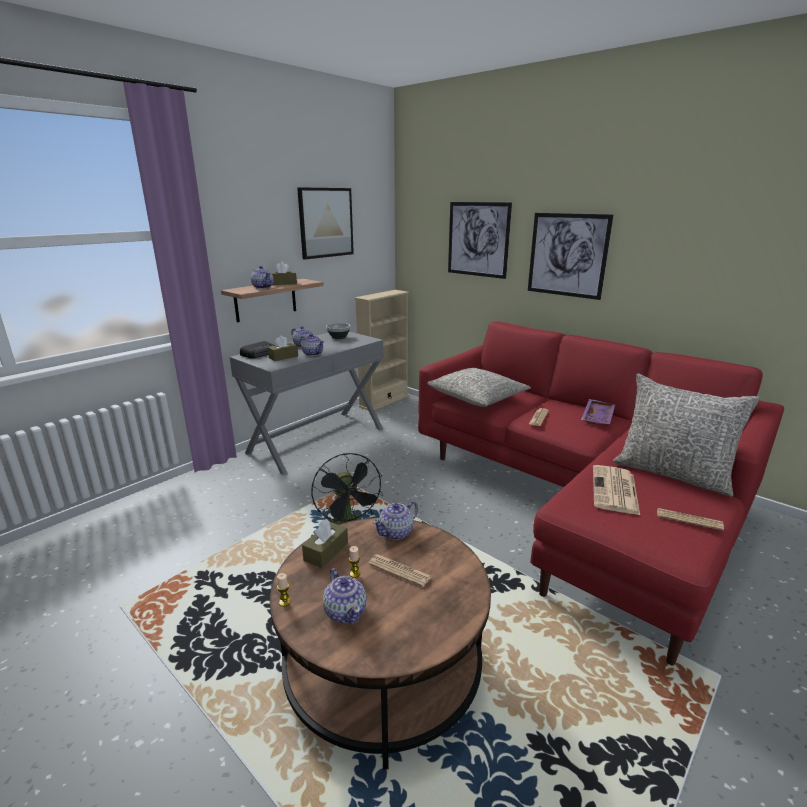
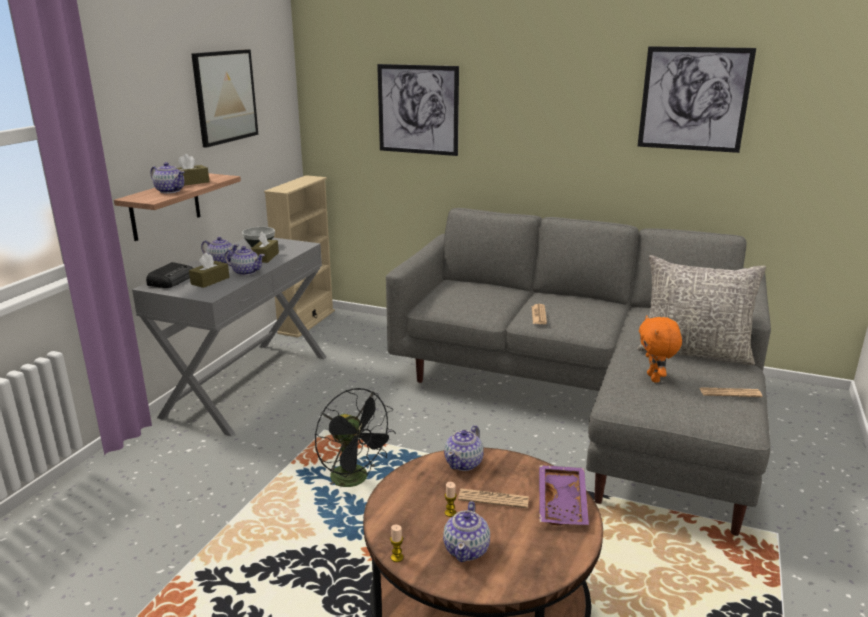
camera: 20 degrees left, 0 degrees up
brown tissue box [302,519,348,569] -> brown tissue box moved to [251,232,279,263]
teapot [323,568,367,624] -> teapot turned 60 degrees clockwise [443,501,490,562]
red sofa [418,321,784,666] -> grey sofa [386,208,771,536]
grey pillow [427,368,531,407] -> none
picture [528,213,613,300] -> picture moved to [638,46,756,153]
purple tray [581,399,615,424] -> purple tray moved to [539,465,589,525]
newspaper [593,465,640,515] -> orange plush toy [639,315,682,382]

